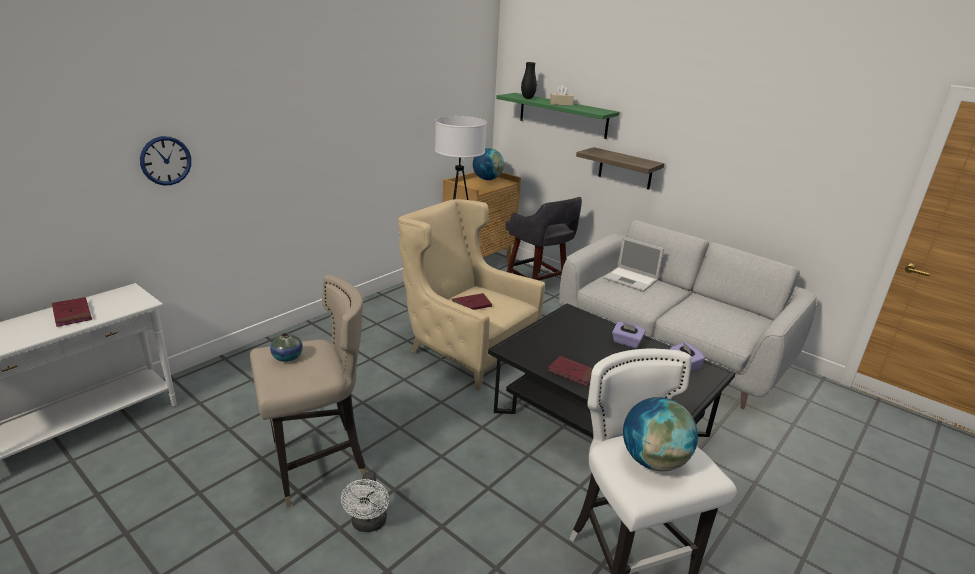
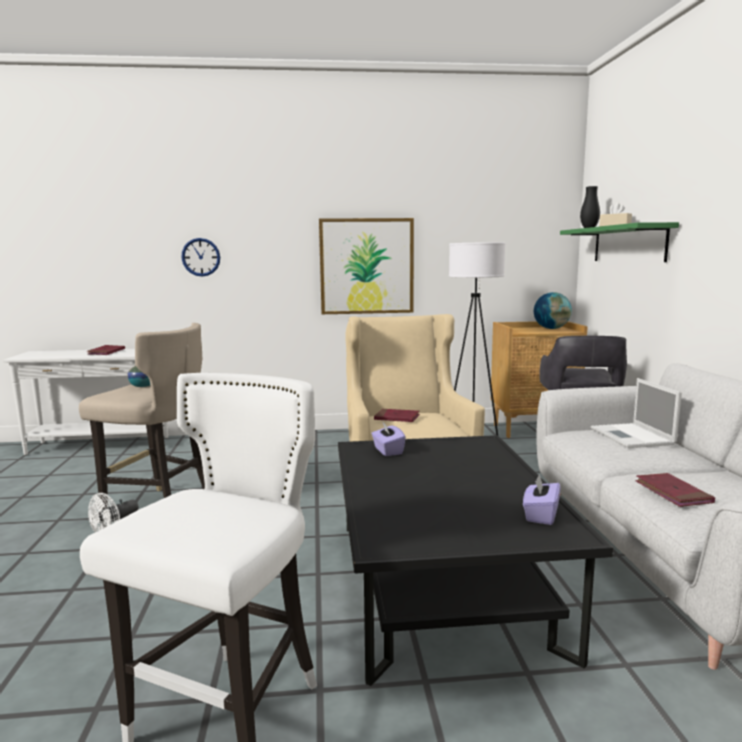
camera: 45 degrees right, 15 degrees down
red book [548,356,593,386] -> red book moved to [635,473,715,507]
shelf [576,147,664,189] -> none
purple tissue box [612,322,646,348] -> purple tissue box moved to [371,423,406,456]
globe [623,397,698,471] -> none
none -> picture [319,218,414,314]

